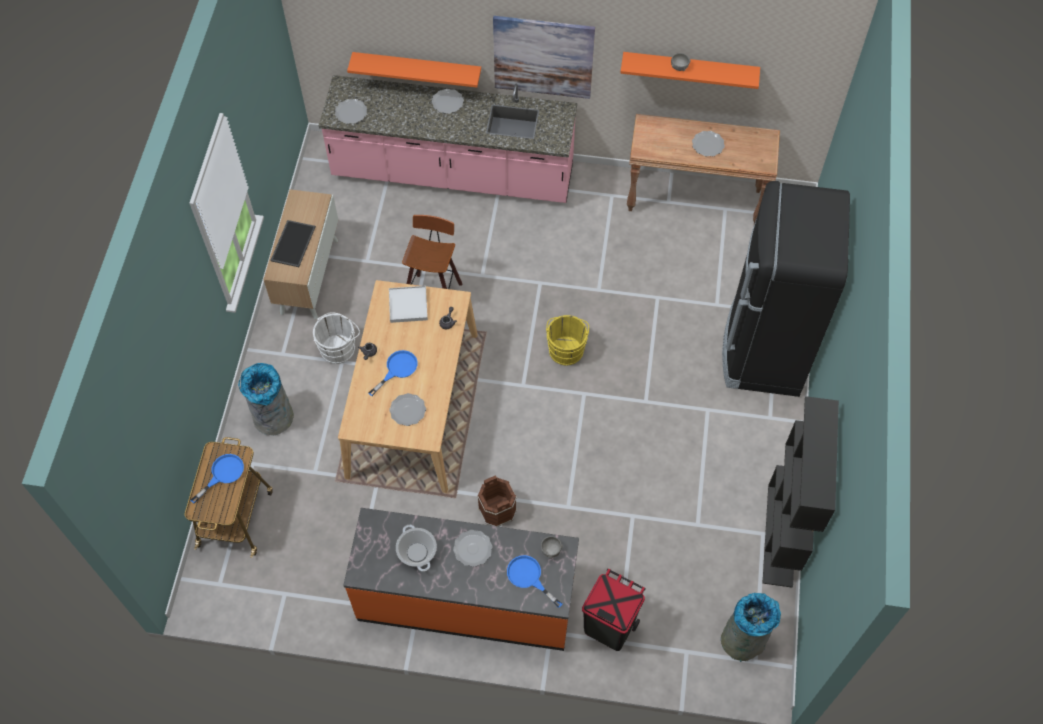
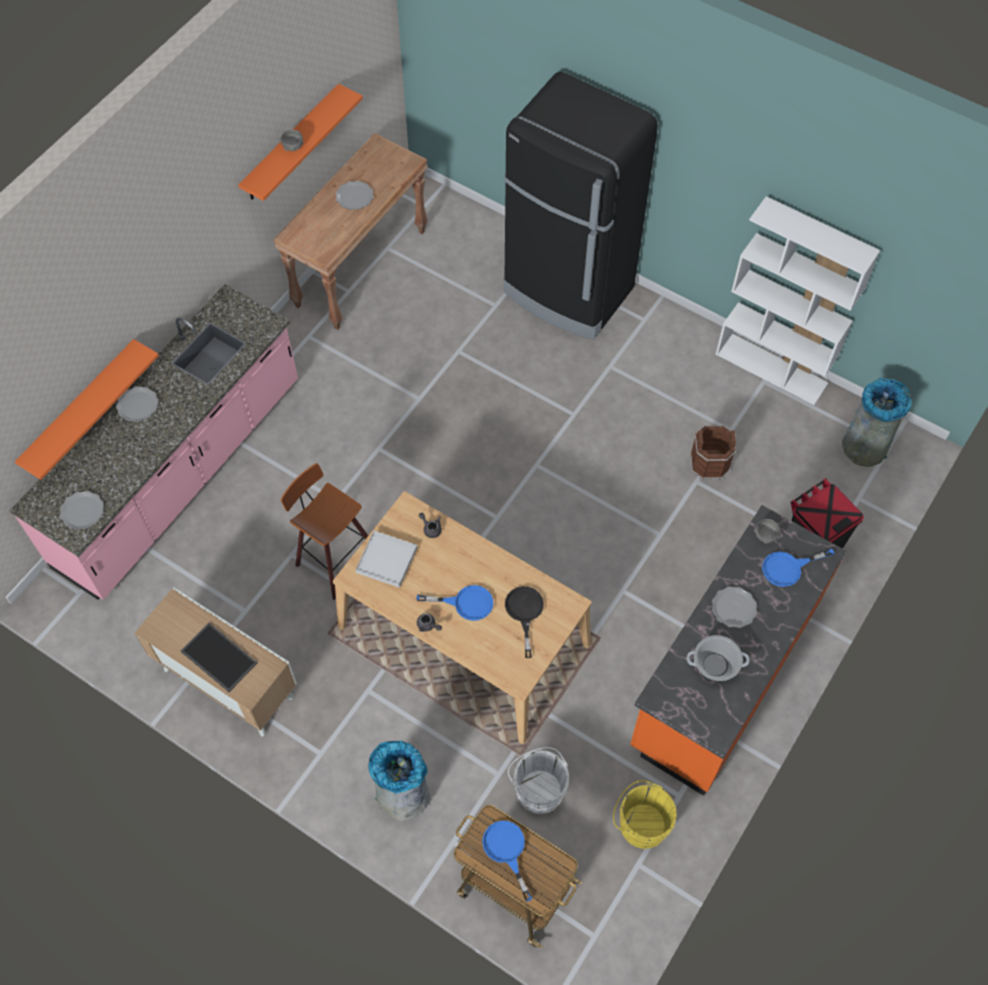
camera: 65 degrees left, 0 degrees up
white bucket [313,312,360,364] -> white bucket moved to [508,747,569,814]
blue frying pan [368,350,418,396] -> blue frying pan turned 120 degrees clockwise [417,585,493,621]
plate [389,393,426,426] -> black frying pan [505,586,544,658]
brown bucket [477,475,517,527] -> brown bucket moved to [690,426,736,480]
picture [493,16,595,99] -> none
yellow bucket [546,315,589,366] -> yellow bucket moved to [613,780,677,849]
black bookcase [763,396,839,588] -> white bookcase [716,196,880,405]

